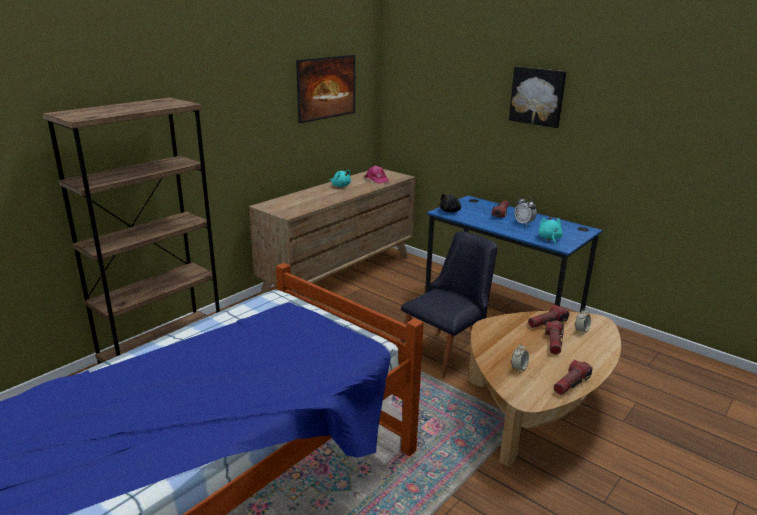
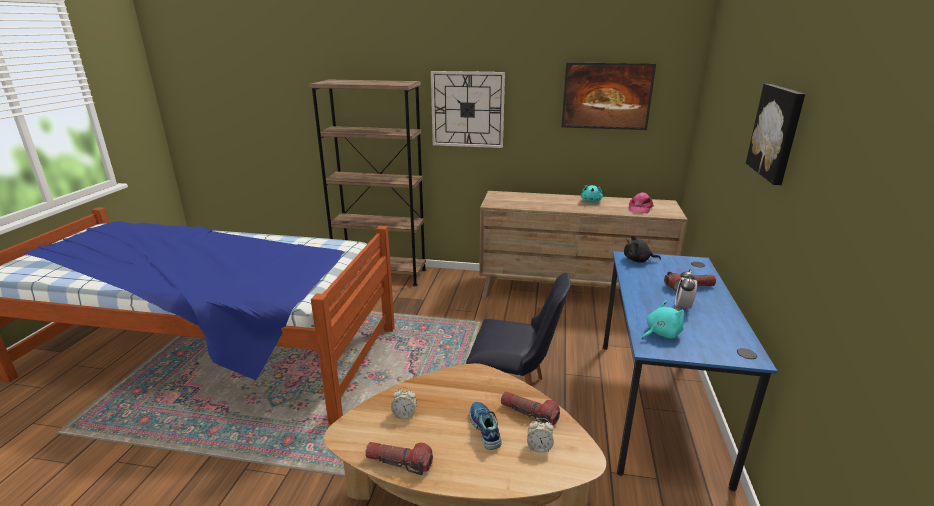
camera: 60 degrees right, 0 degrees up
flashlight [545,321,564,355] -> shoe [470,402,502,450]
none -> wall clock [431,71,505,148]

